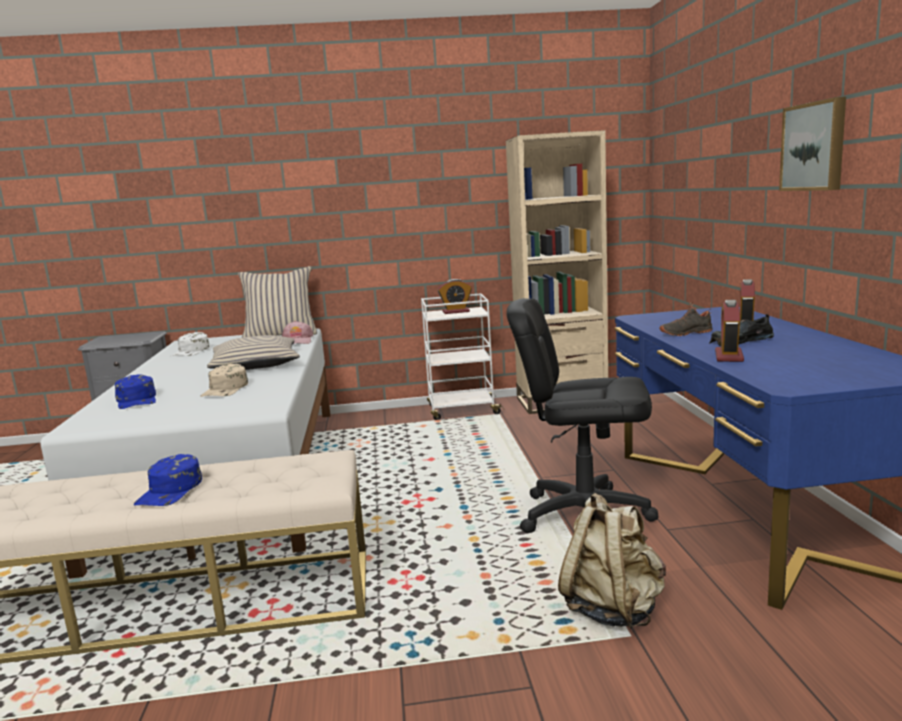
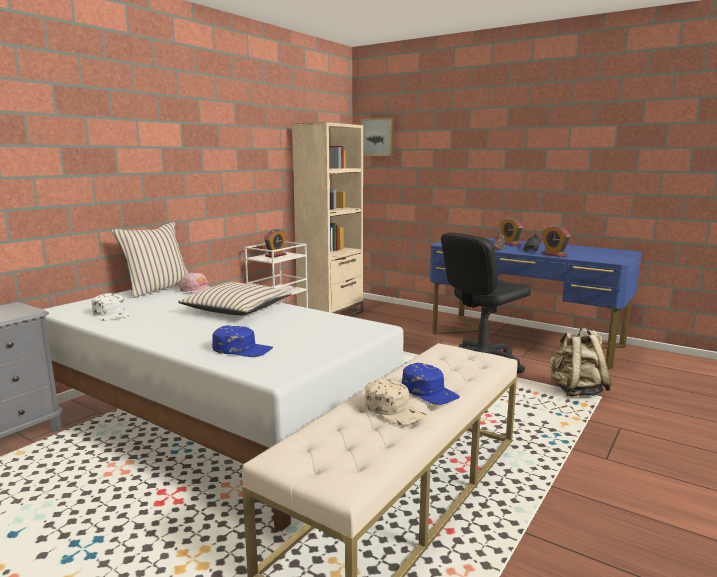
camera: 50 degrees left, 0 degrees up
beige cap [200,364,248,397] -> beige cap moved to [365,378,427,425]
picture [779,97,846,191] -> picture moved to [361,118,394,156]

